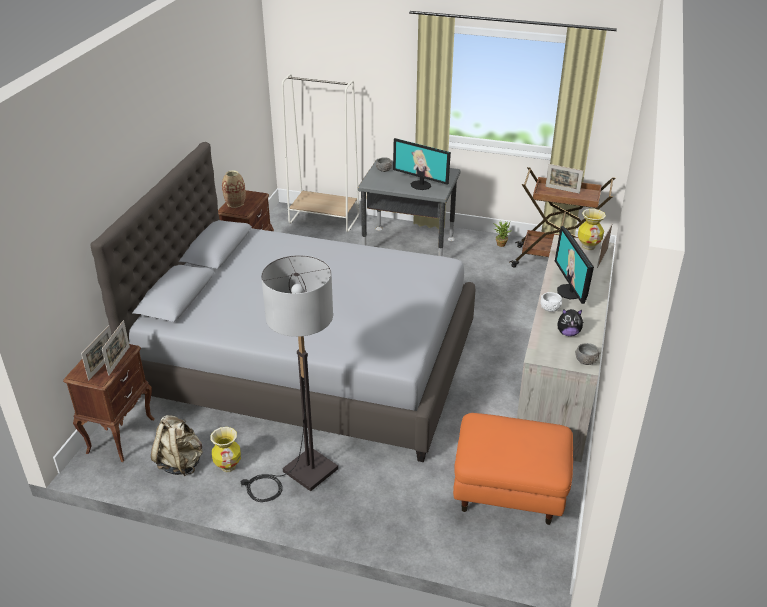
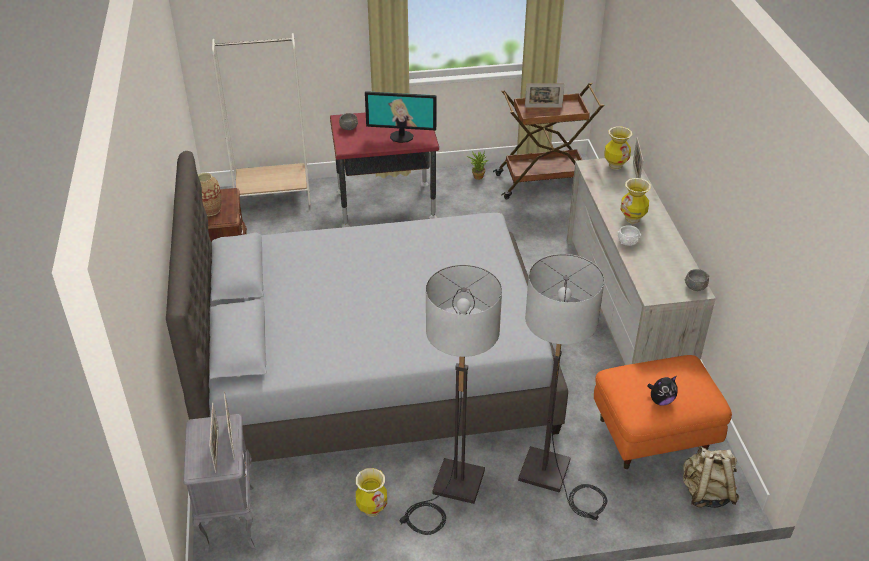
camera: 25 degrees left, 5 degrees up
brown nightstand [63,344,155,462] -> grey nightstand [183,414,255,555]
beige backpack [151,415,203,476] -> beige backpack moved to [683,446,739,508]
grey desk [358,159,461,256] -> red desk [330,112,439,228]
monitor [555,226,594,304] -> vase [621,178,651,224]
plush toy [557,309,584,336] -> plush toy moved to [647,376,678,406]
none -> floor lamp [518,254,607,520]

